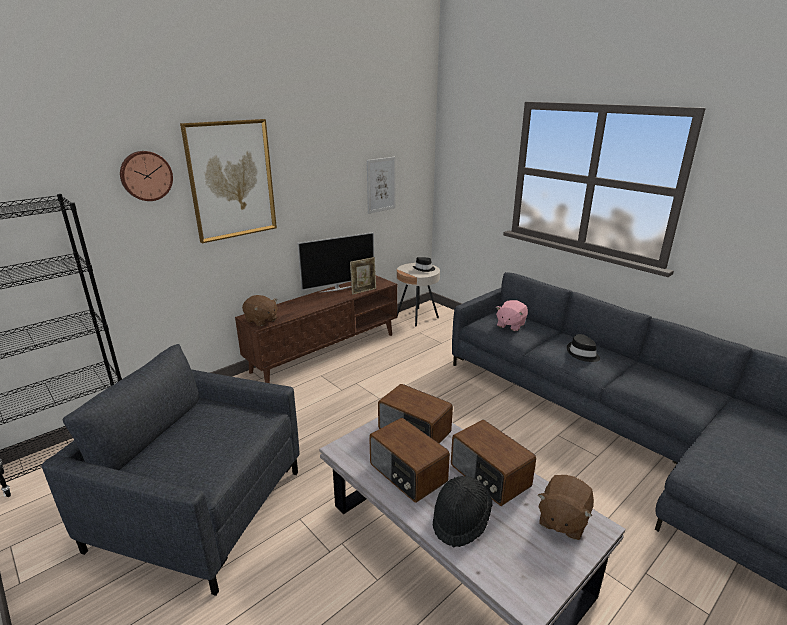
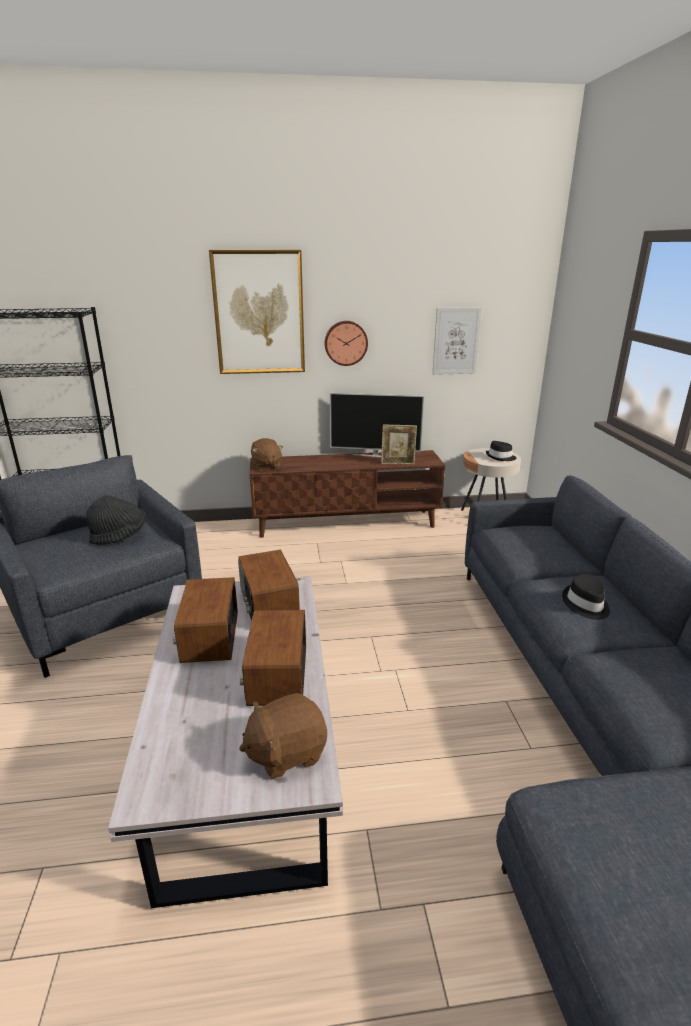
camera: 35 degrees right, 0 degrees up
wall clock [120,151,173,201] -> wall clock moved to [325,321,368,366]
black hat [433,476,492,548] -> black hat moved to [87,496,146,545]
pink plush toy [496,300,528,331] -> none

